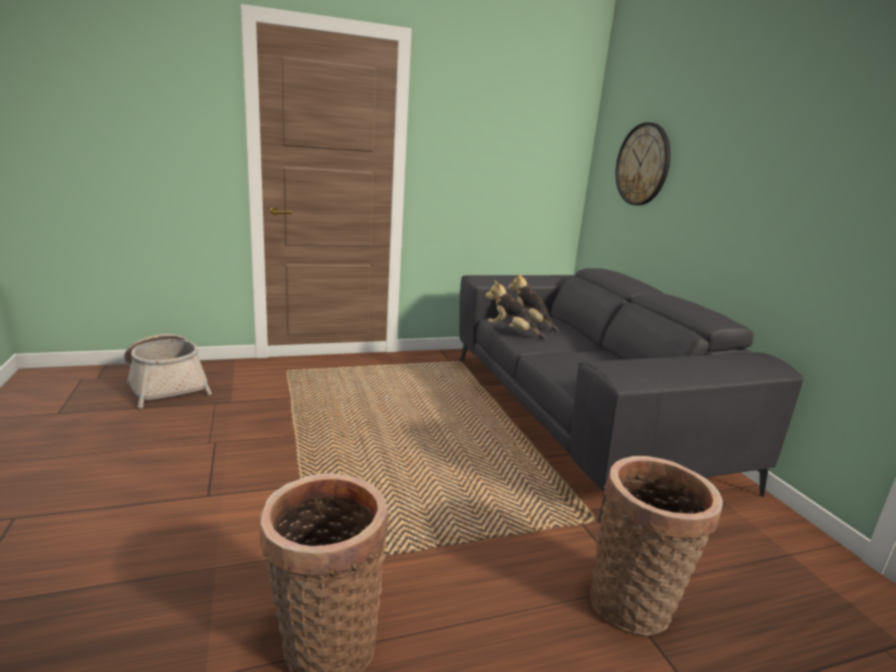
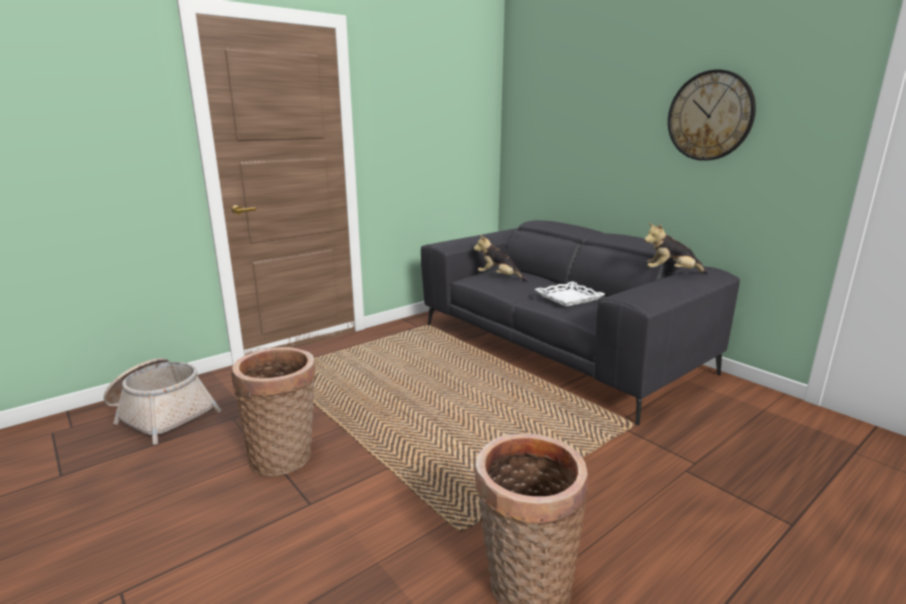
camera: 20 degrees left, 0 degrees up
plush toy [485,280,546,340] -> plush toy moved to [644,223,708,274]
basket [590,456,723,636] -> basket moved to [232,347,316,477]
wall clock [616,122,671,205] -> wall clock moved to [668,69,756,161]
none -> white tray [535,282,605,307]

